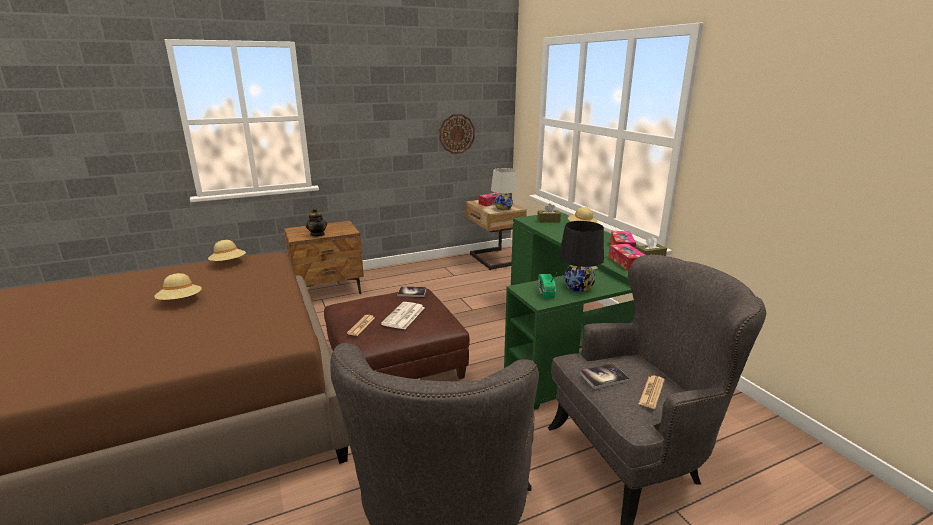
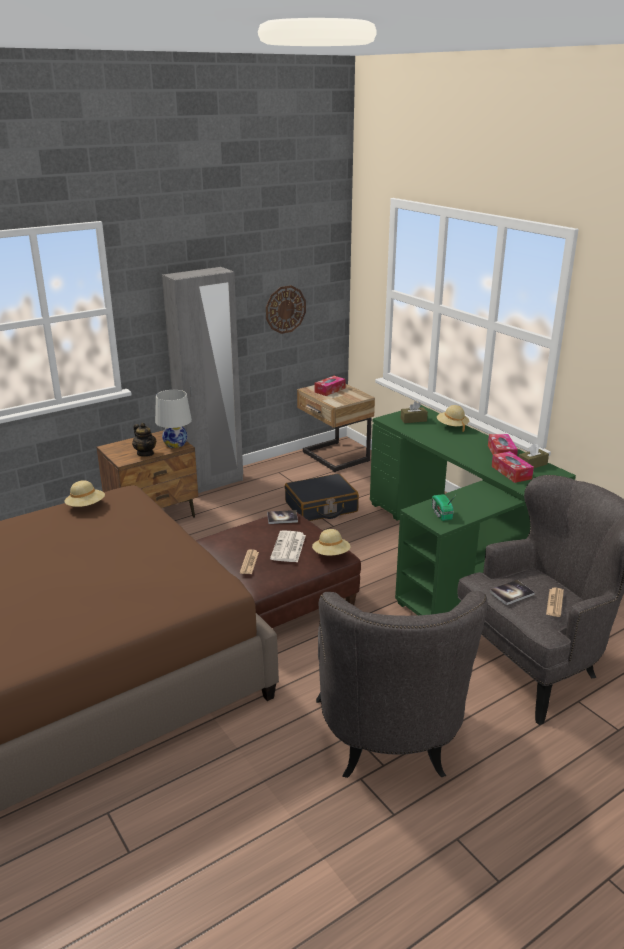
camera: 10 degrees left, 5 degrees up
beige hat [154,273,202,300] -> beige hat moved to [312,529,351,556]
white table lamp [491,168,517,210] -> white table lamp moved to [155,390,192,448]
black table lamp [559,221,604,292] -> none
none -> grey wardrobe [162,267,243,493]
none -> black suitcase [285,473,359,521]

